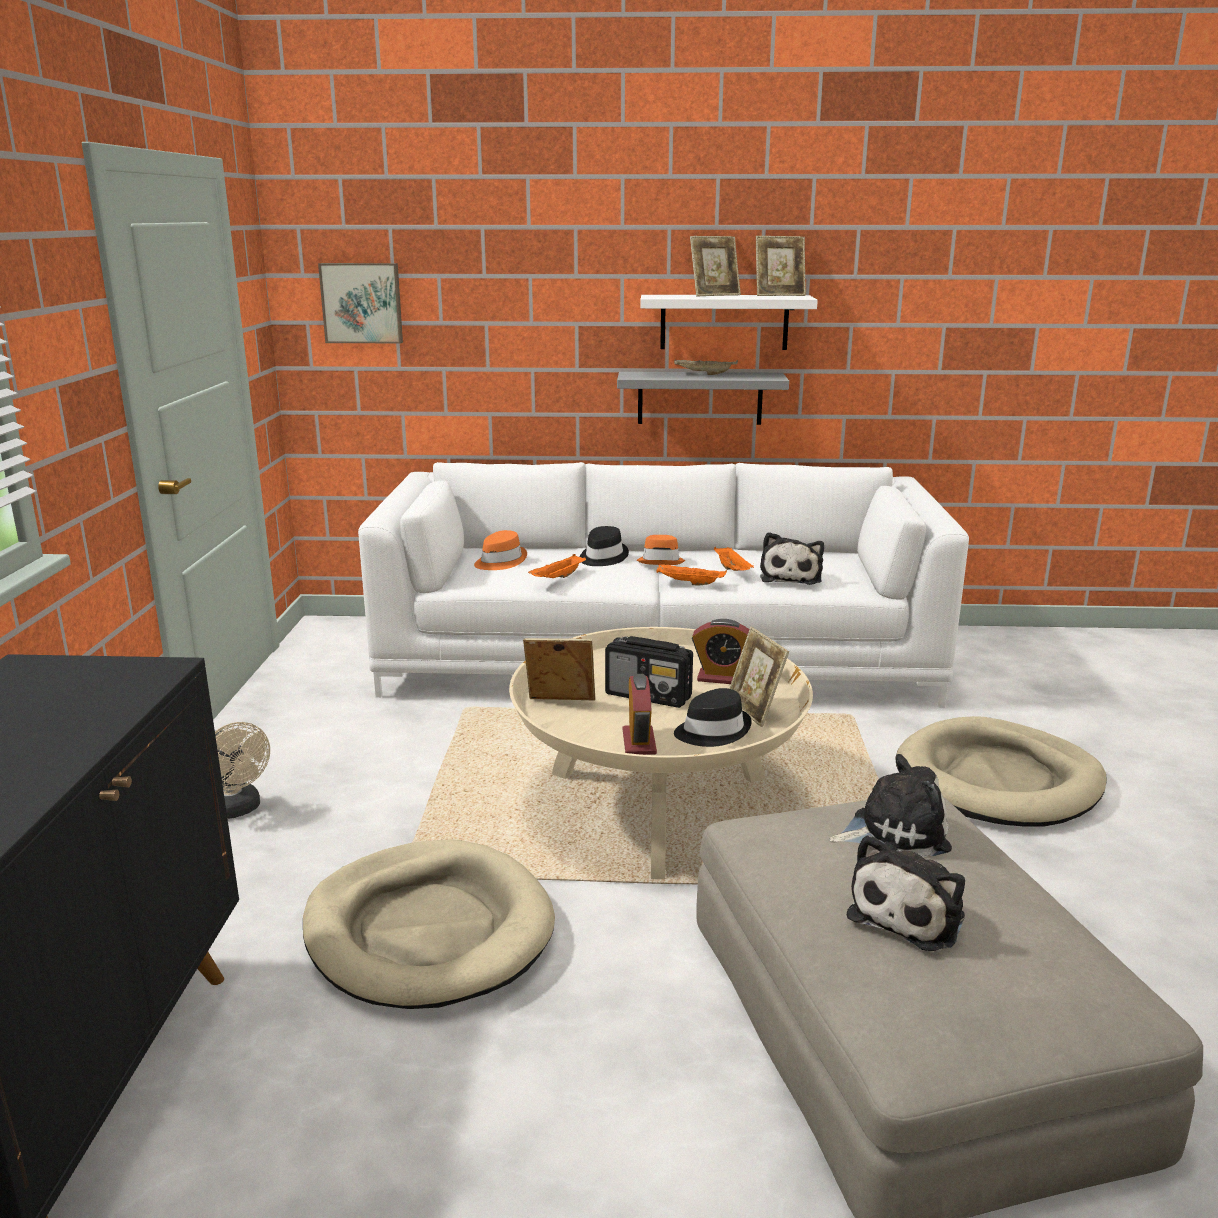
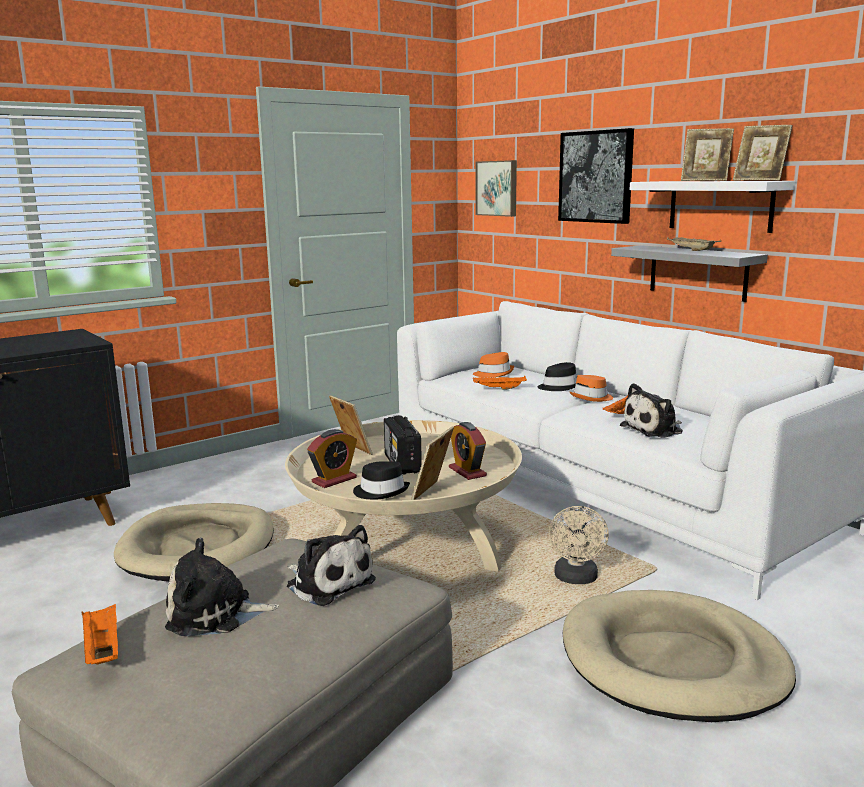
camera: 50 degrees right, 5 degrees down
beige fan [215,722,270,819] -> beige fan moved to [549,506,609,584]
orange tray [657,564,727,586] -> orange tray moved to [82,604,118,665]
none -> picture [558,128,634,224]

